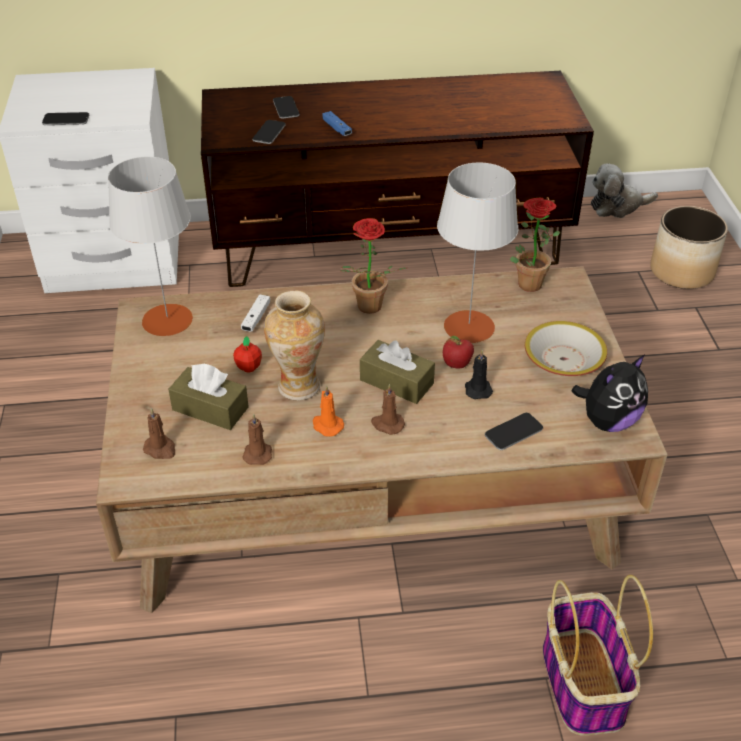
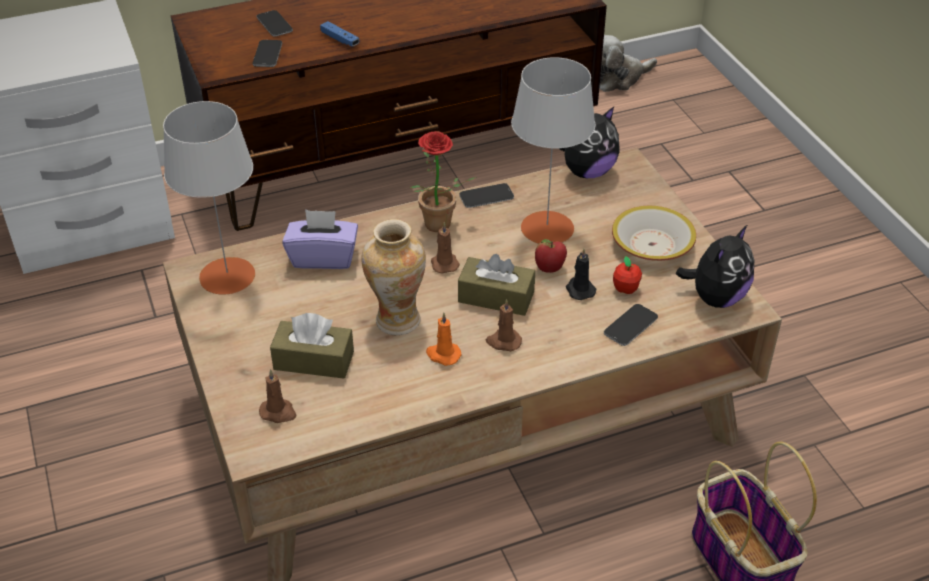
camera: 15 degrees left, 0 degrees up
phone [42,112,89,125] -> phone moved to [459,183,514,208]
apple [233,336,262,373] -> apple moved to [613,256,642,294]
white game controller [241,294,270,332] -> purple tissue box [282,210,358,269]
brown candle [242,413,272,465] -> brown candle moved to [431,222,460,274]
potted plant [510,198,561,292] -> plush toy [559,107,619,178]
planter [650,206,728,289] -> none

